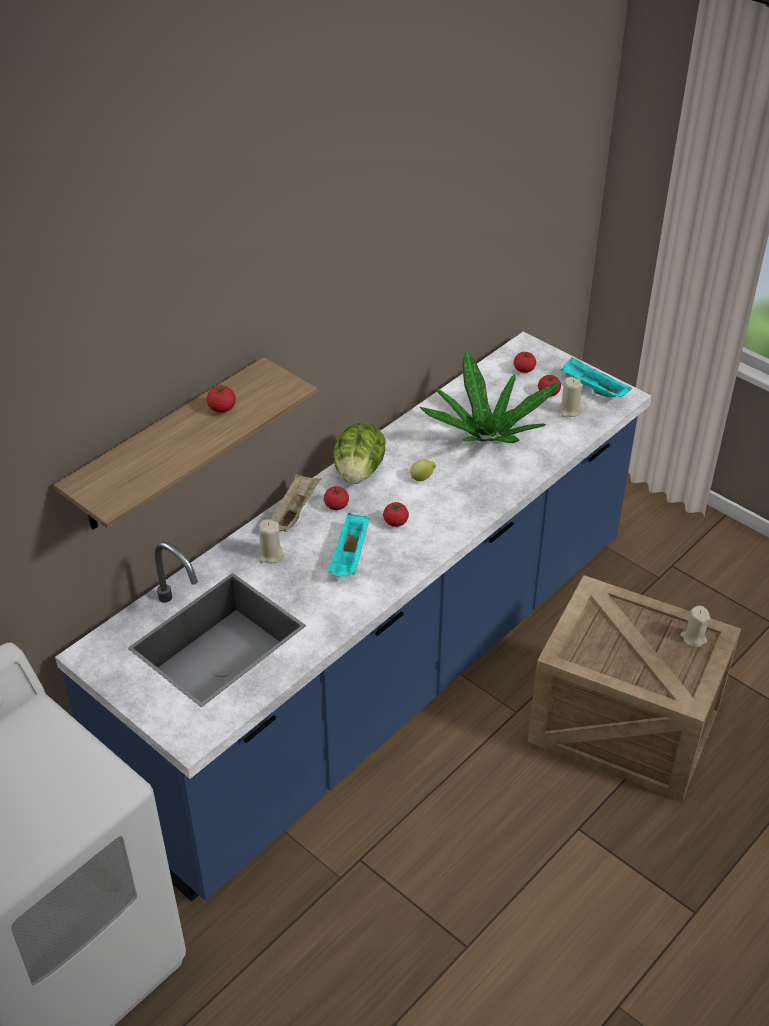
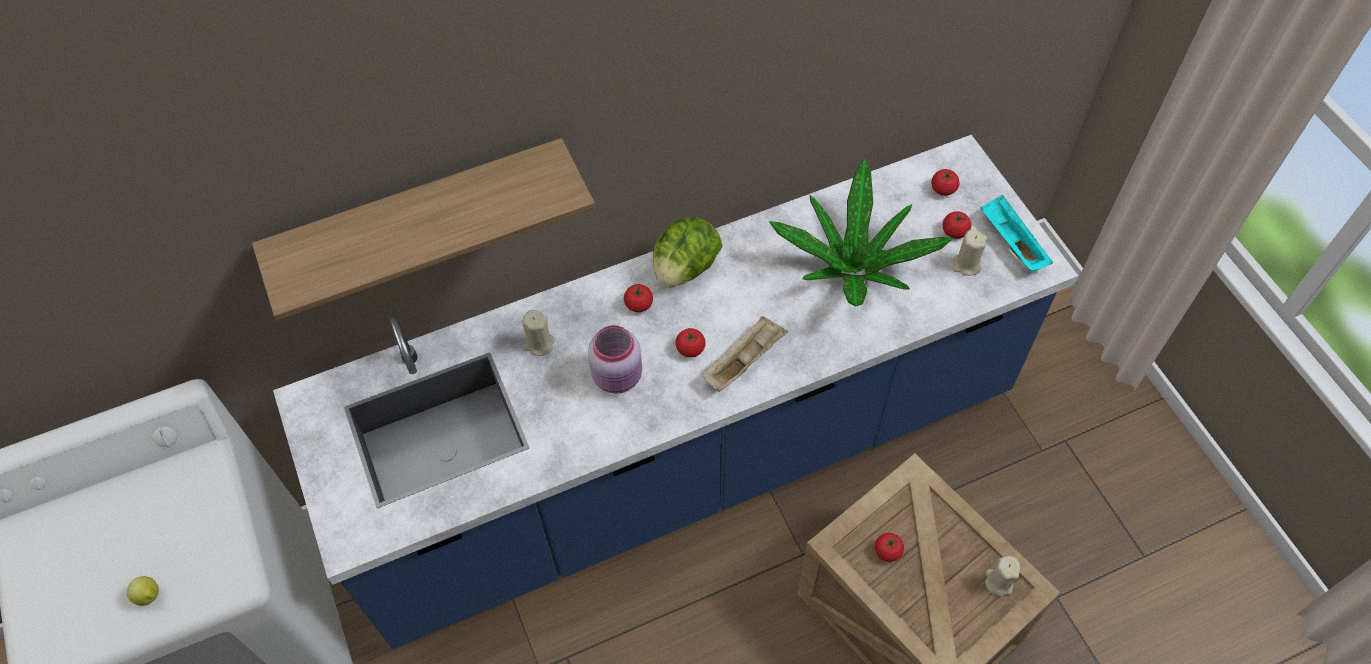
camera: 25 degrees right, 15 degrees up
tomato [207,384,236,413] -> tomato moved to [875,533,904,562]
beige tray [270,474,321,532] -> beige tray moved to [702,316,788,392]
turquoise tray [328,513,369,576] -> pink jar [588,325,642,394]
lemon [410,459,436,481] -> lemon moved to [127,576,159,606]

